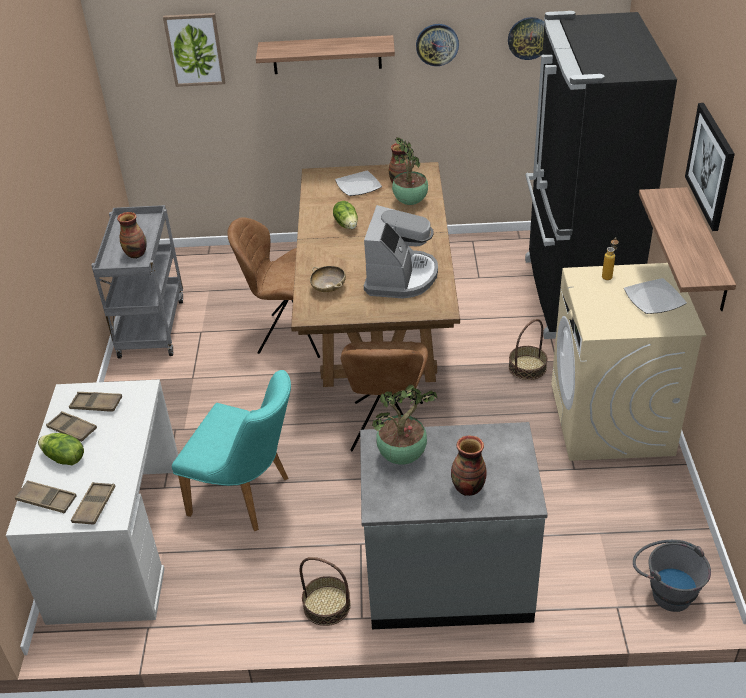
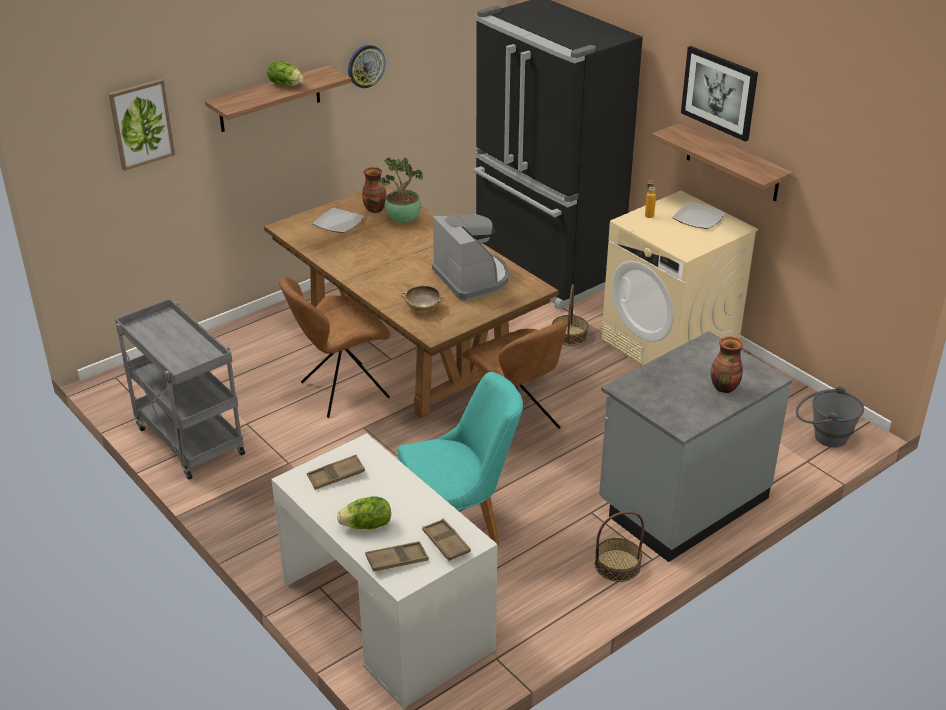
camera: 40 degrees left, 5 degrees down
brown tray [46,411,97,442] -> none
vase [117,212,147,258] -> none
lettuce [333,201,358,229] -> lettuce moved to [267,61,304,87]
potted plant [372,384,438,465] -> none
wall clock [508,17,544,60] -> none

